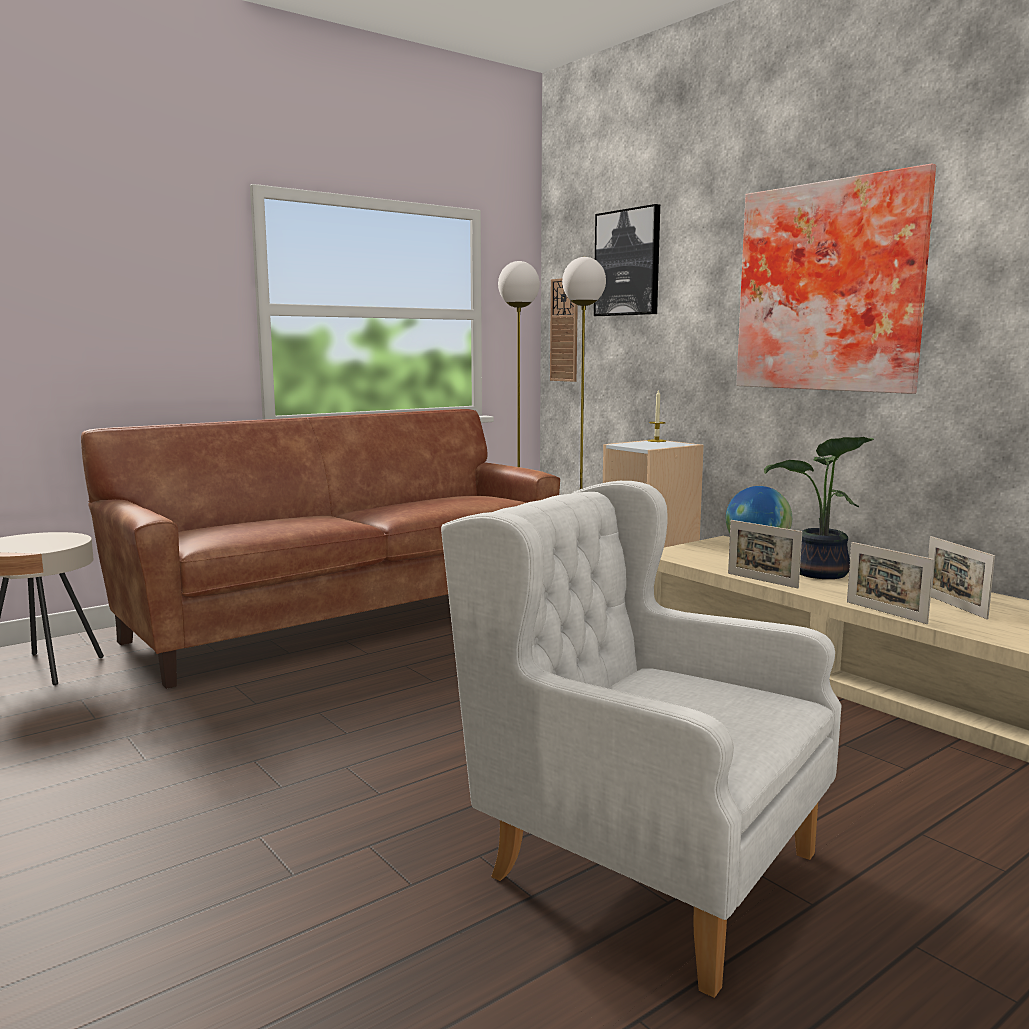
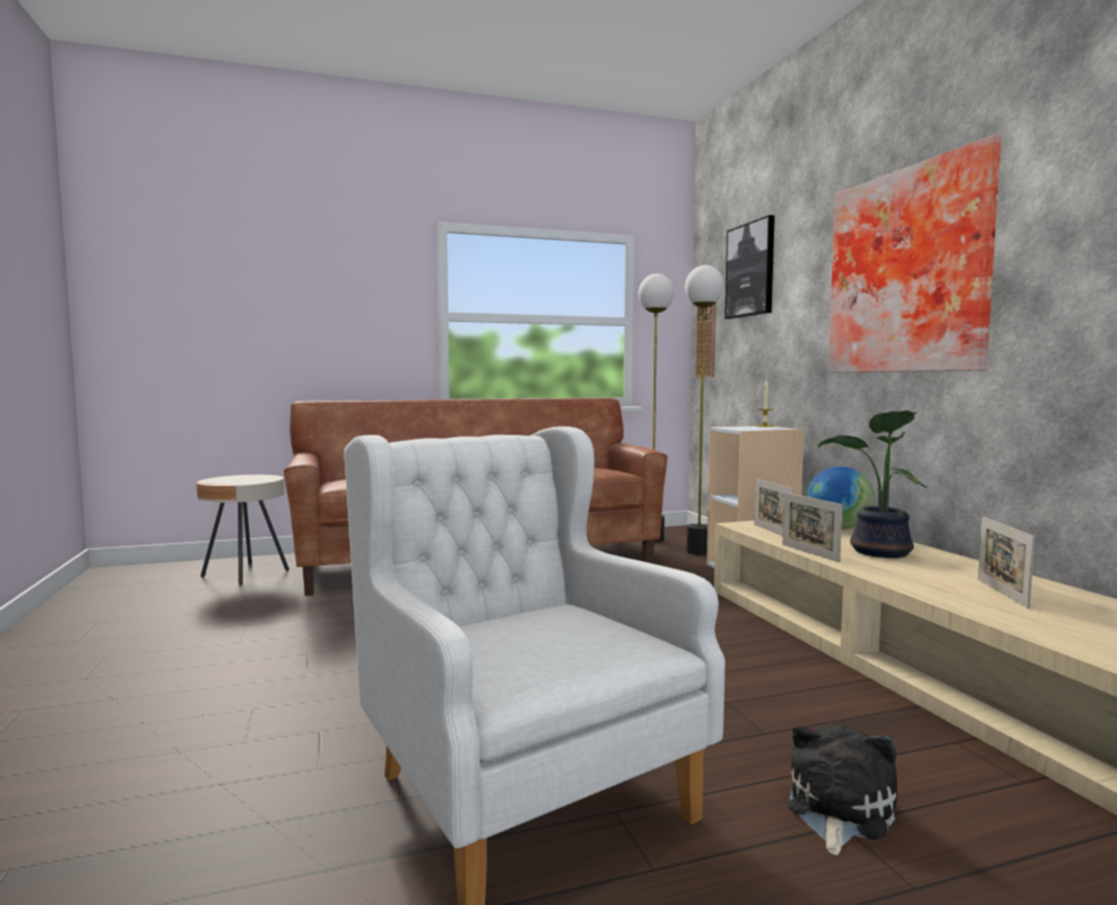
camera: 20 degrees right, 5 degrees down
picture frame [847,542,934,624] -> picture frame moved to [754,479,793,536]
none -> plush toy [789,725,898,856]

